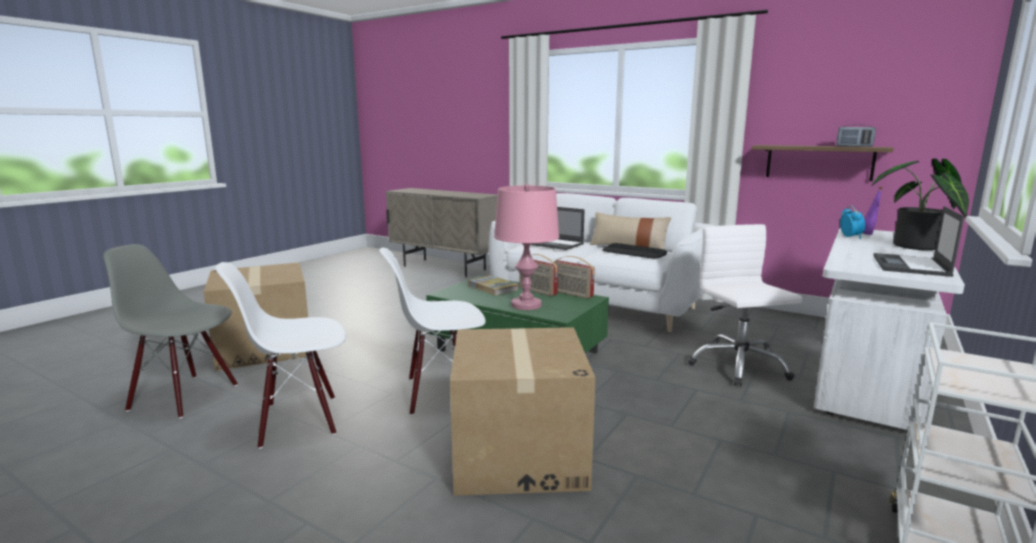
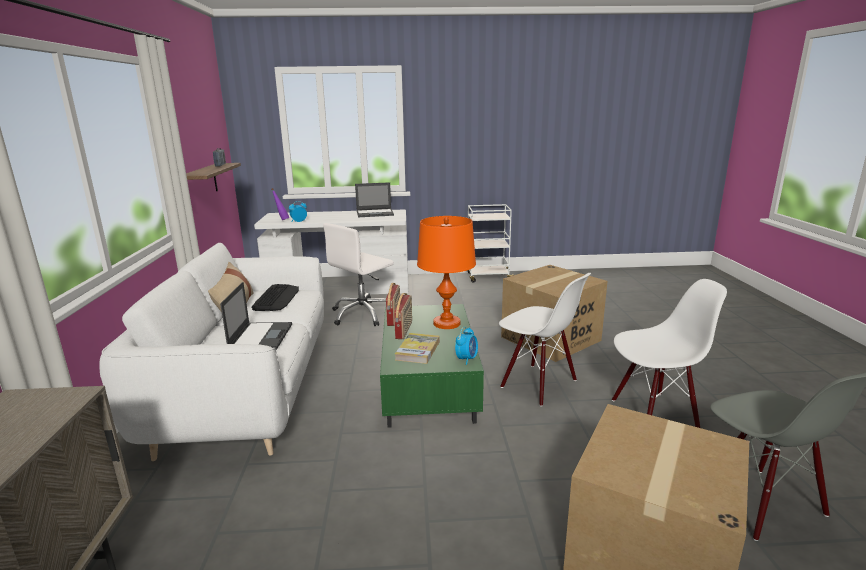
camera: 125 degrees left, 5 degrees up
white chair [215,262,346,449] -> white chair turned 45 degrees counterclockwise [612,279,727,428]
pink table lamp [494,184,559,310] -> orange table lamp [417,216,476,329]
potted plant [872,158,969,250] -> none
none -> alarm clock [455,327,478,365]

